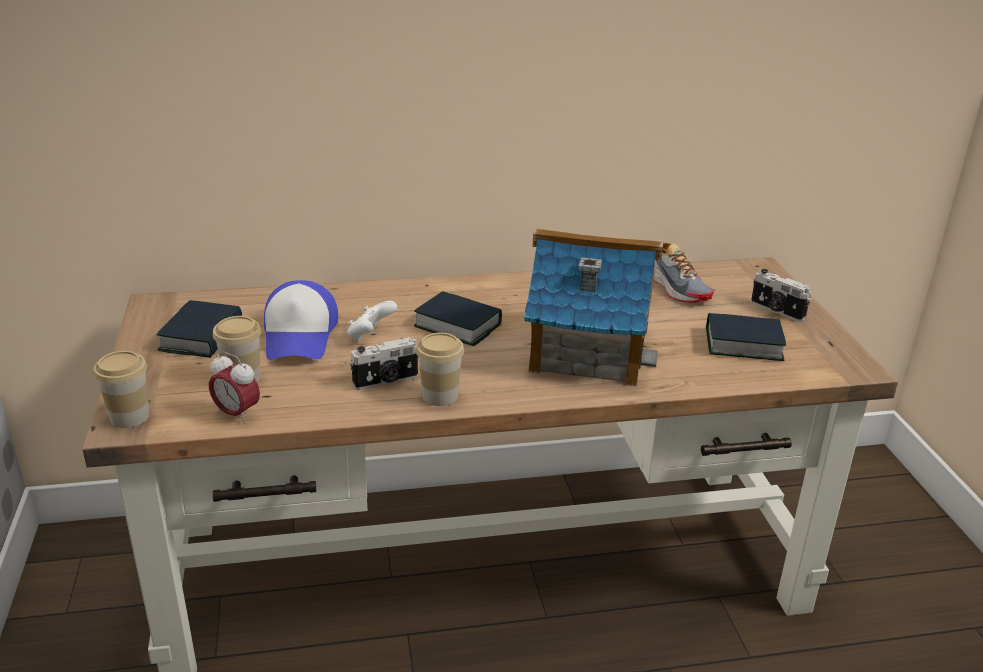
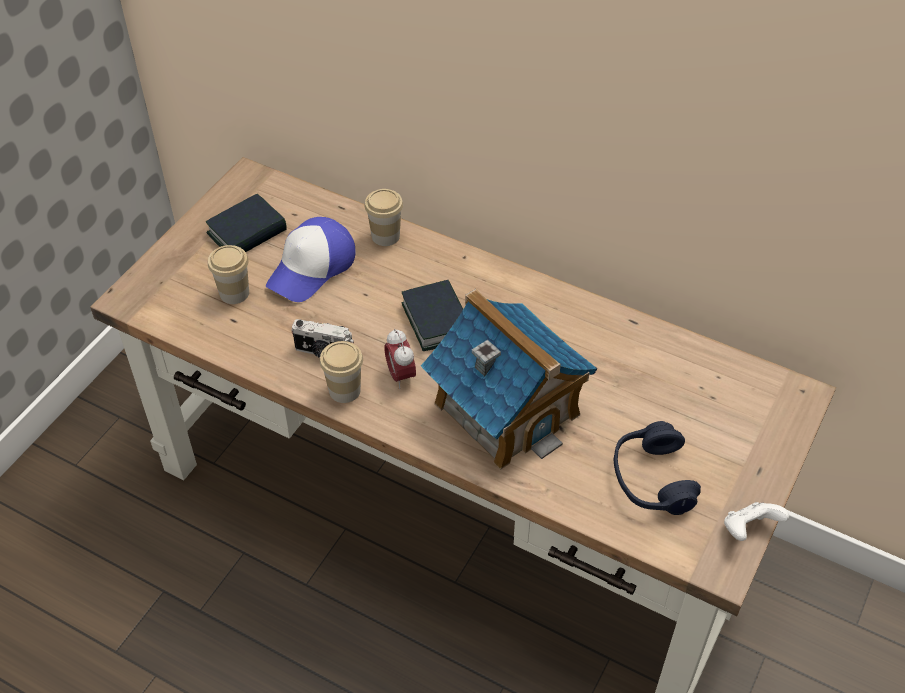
camera: 40 degrees right, 20 degrees up
cup [93,351,149,428] -> cup moved to [365,189,403,246]
alarm clock [209,352,260,424] -> alarm clock moved to [384,329,416,389]
white game controller [347,301,397,341] -> white game controller moved to [724,502,789,541]
shoe [654,241,714,303] -> none
book [706,313,786,361] -> blue headphones [614,421,701,515]
camera [751,269,811,322] -> none

